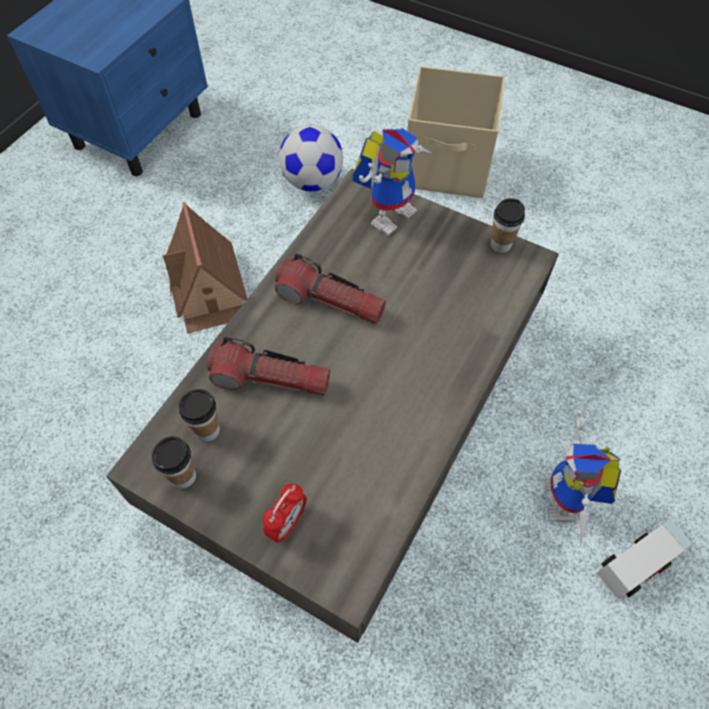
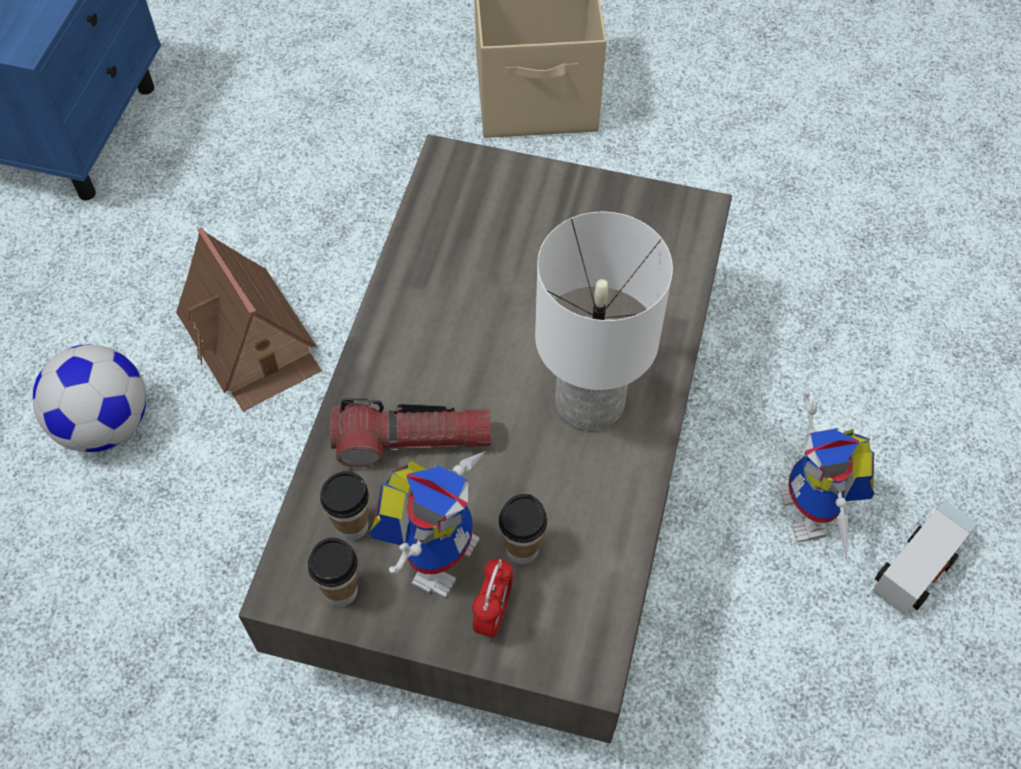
camera: 15 degrees left, 0 degrees up
flashlight [275,253,386,324] -> none
football [279,125,343,191] -> football moved to [33,344,146,452]
toy robot [353,128,433,236] -> toy robot moved to [370,451,486,598]
cup [491,198,525,253] -> cup moved to [499,494,547,564]
none -> white table lamp [535,212,673,431]

